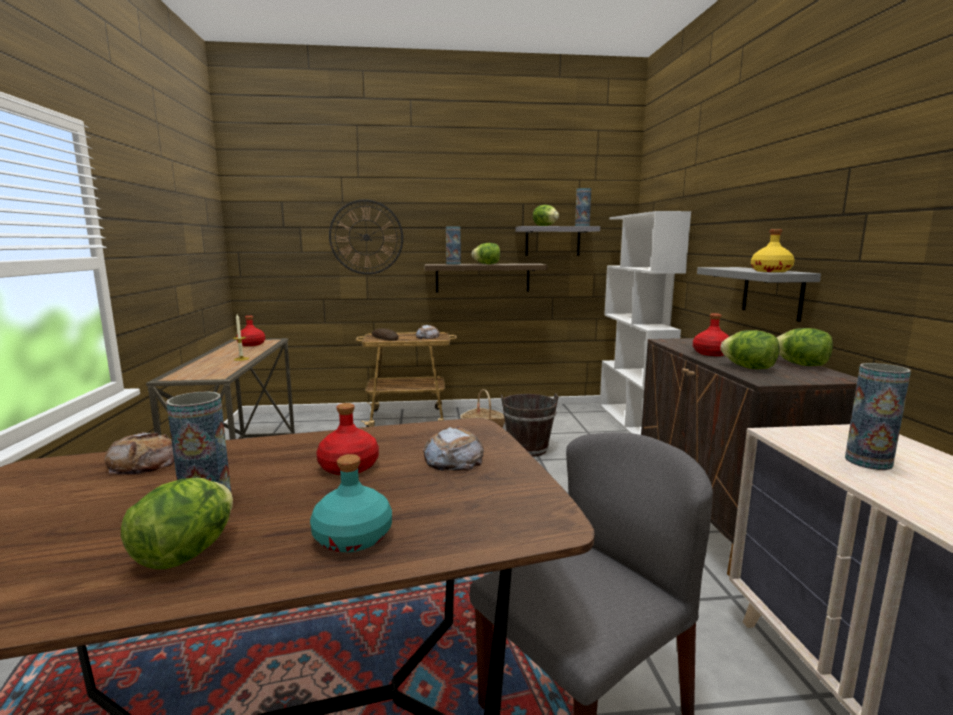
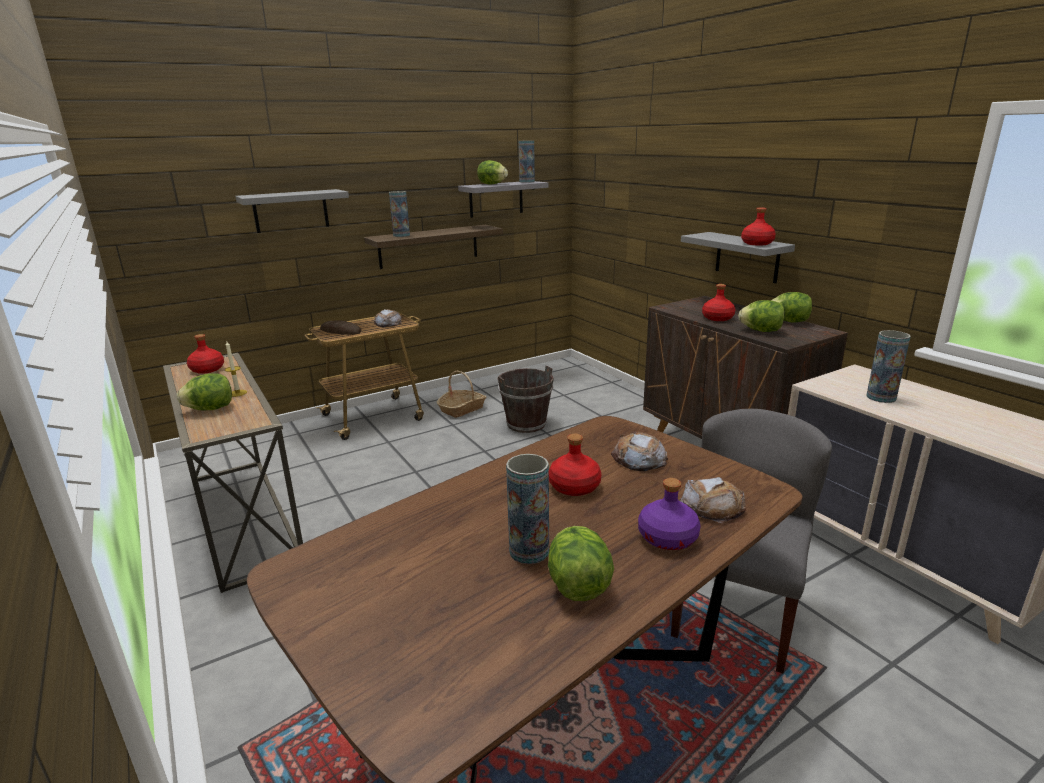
camera: 25 degrees left, 10 degrees up
bread [105,432,174,474] -> bread moved to [679,477,746,523]
turquoise bottle [310,454,392,552] -> purple bottle [638,478,701,550]
wall clock [329,199,403,275] -> grey shelf [235,189,349,233]
lettuce [472,243,500,264] -> lettuce moved to [177,373,232,411]
white bookcase [600,211,691,435] -> none
yellow bottle [751,229,795,272] -> red bottle [741,208,776,246]

